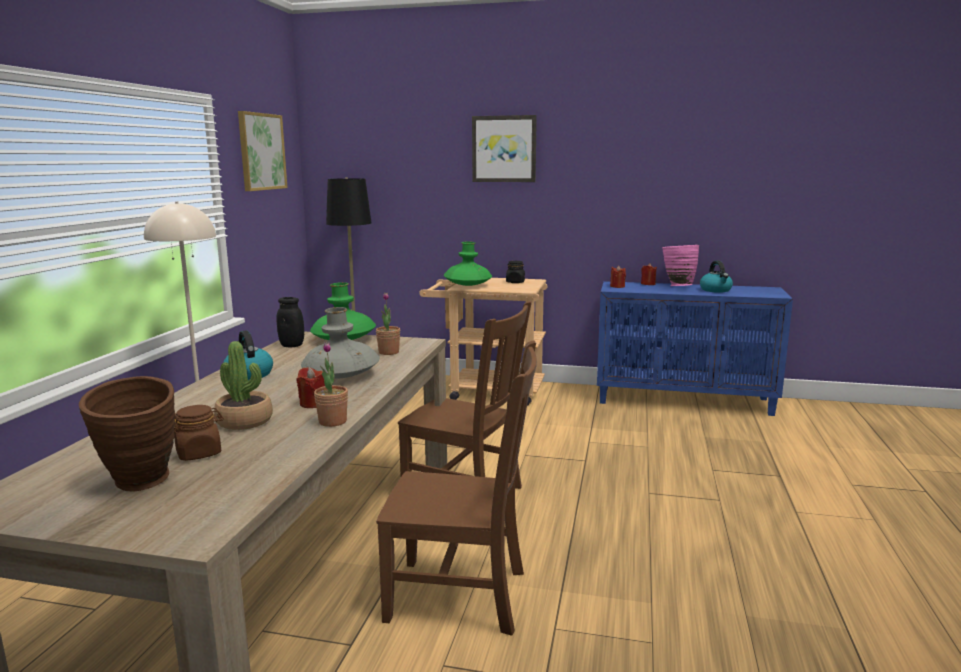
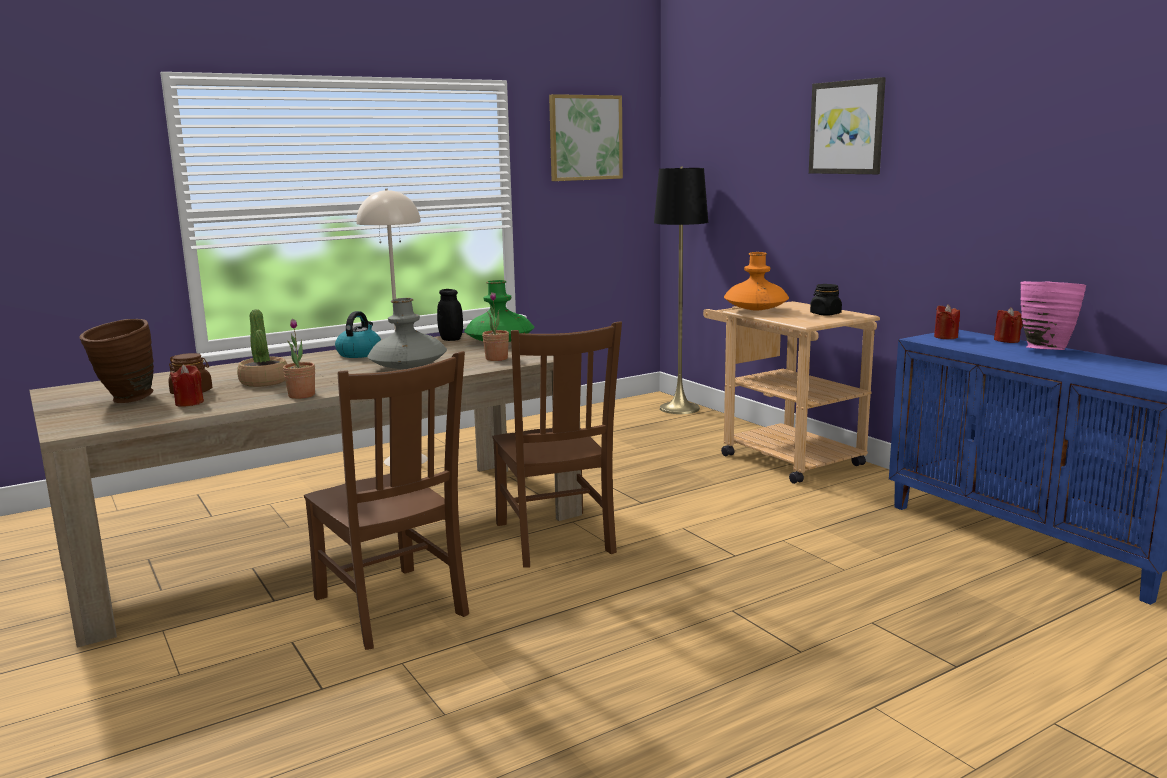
camera: 45 degrees right, 0 degrees up
red candle [297,367,325,408] -> red candle moved to [170,365,204,407]
green vase [444,241,492,286] -> orange vase [724,252,789,310]
kettle [700,261,733,293] -> none

